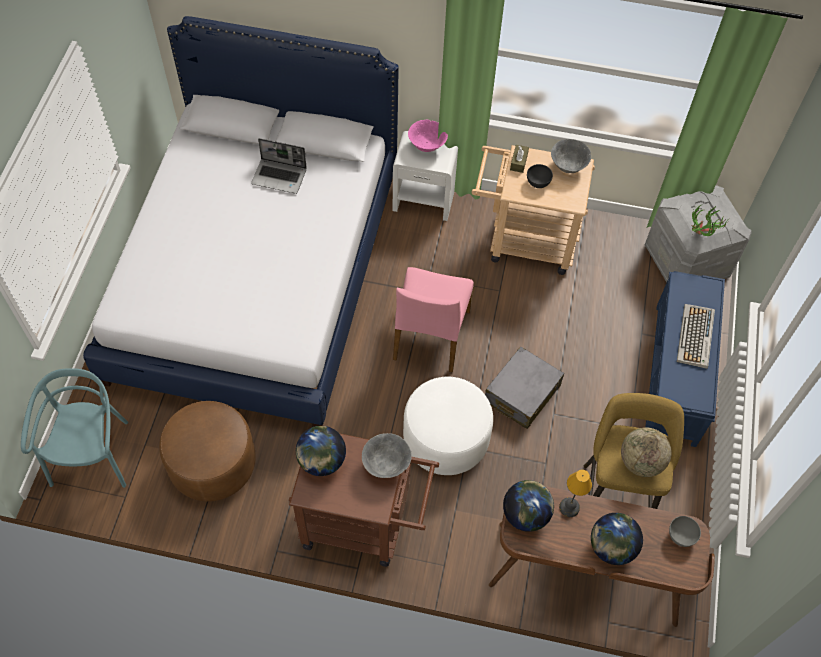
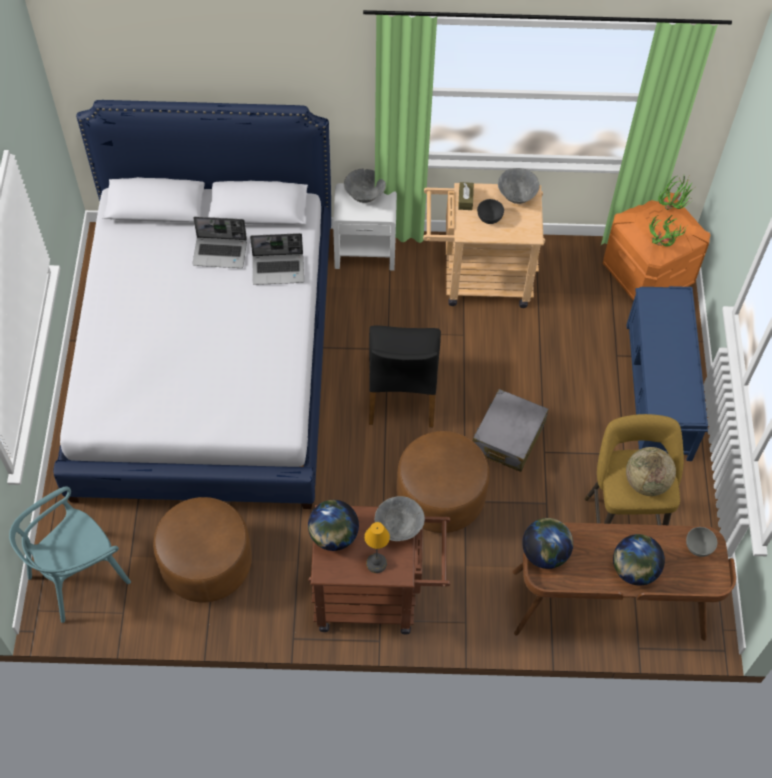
camera: 10 degrees left, 0 degrees up
turquoise chair [21,368,128,488] -> turquoise chair turned 120 degrees counterclockwise [9,486,131,623]
pink chair [393,267,474,373] -> black chair [369,326,441,427]
white ottoman [403,377,493,475] -> brown ottoman [397,431,490,533]
pink bowl [408,120,448,152] -> grey bowl [344,169,386,203]
table lamp [559,469,592,517] -> table lamp moved to [364,522,390,573]
grey storage box [645,185,752,282] -> orange storage box [603,193,710,301]
keyboard [677,304,715,369] -> none
none -> laptop [250,233,304,285]
none -> potted plant [658,176,695,210]

